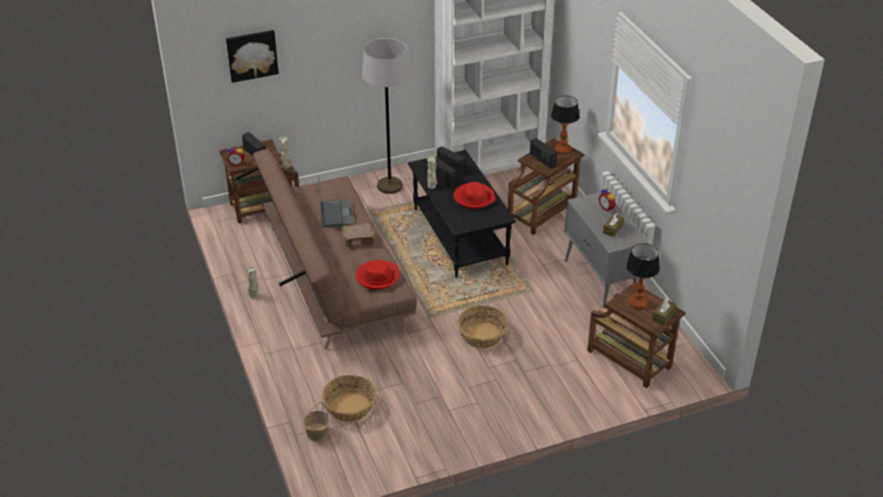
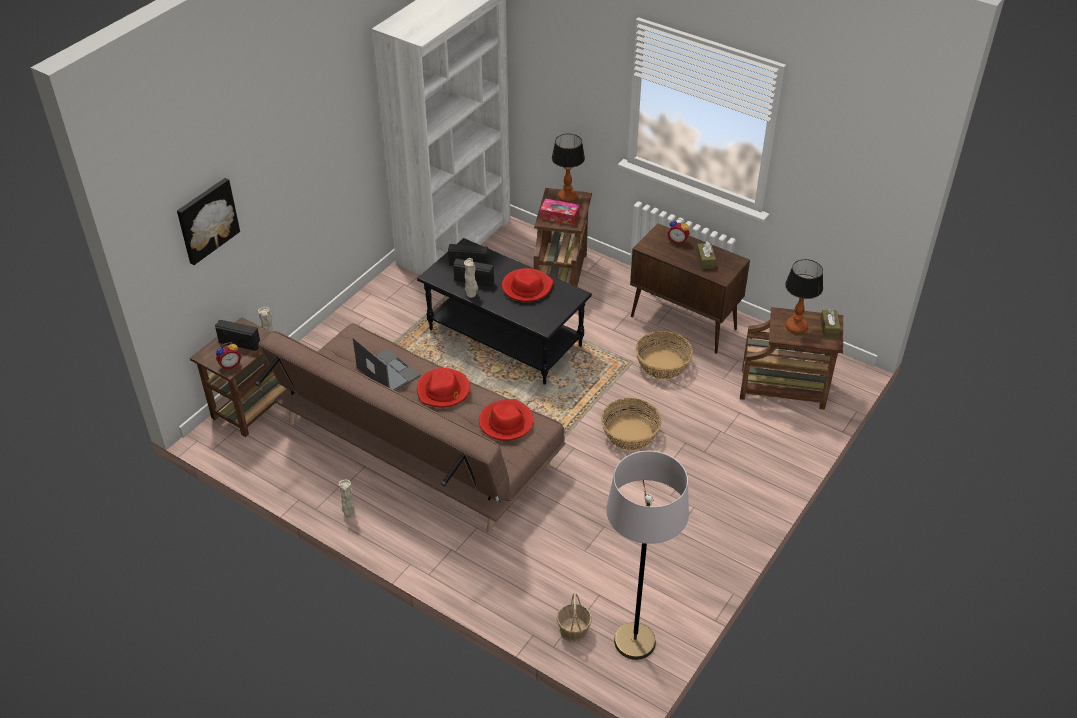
camera: 35 degrees left, 5 degrees up
basket [322,375,376,422] -> basket moved to [636,331,693,379]
brown book [342,223,374,246] -> red hat [417,368,470,408]
grey floor lamp [362,38,410,194] -> grey floor lamp moved to [606,451,689,660]
radio [530,138,558,169] -> tissue box [540,199,580,225]
grey cabinet [565,192,649,308] -> brown cabinet [630,223,750,354]

